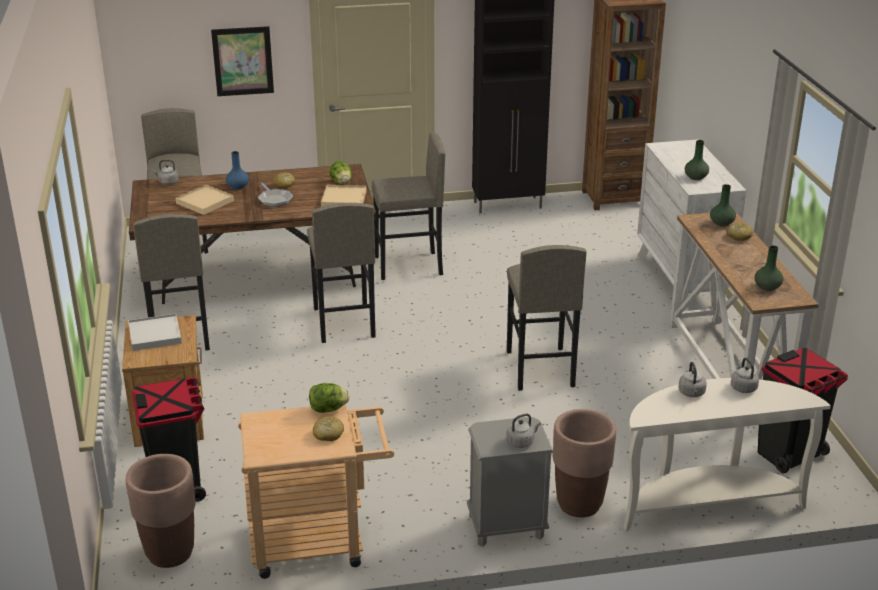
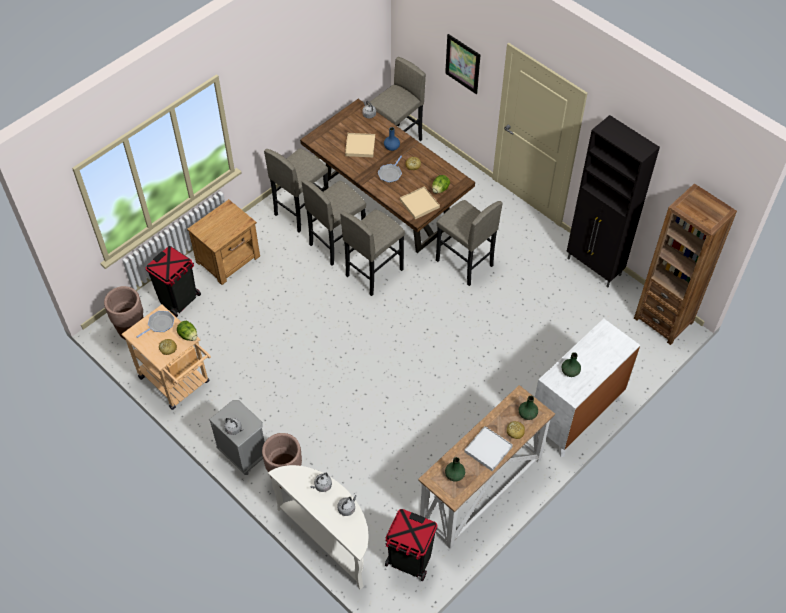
camera: 55 degrees right, 25 degrees up
white tray [128,314,182,351] -> white tray moved to [464,426,513,471]
grey stool [507,245,587,391] -> grey stool moved to [302,179,366,266]
none -> frying pan [136,311,174,338]

